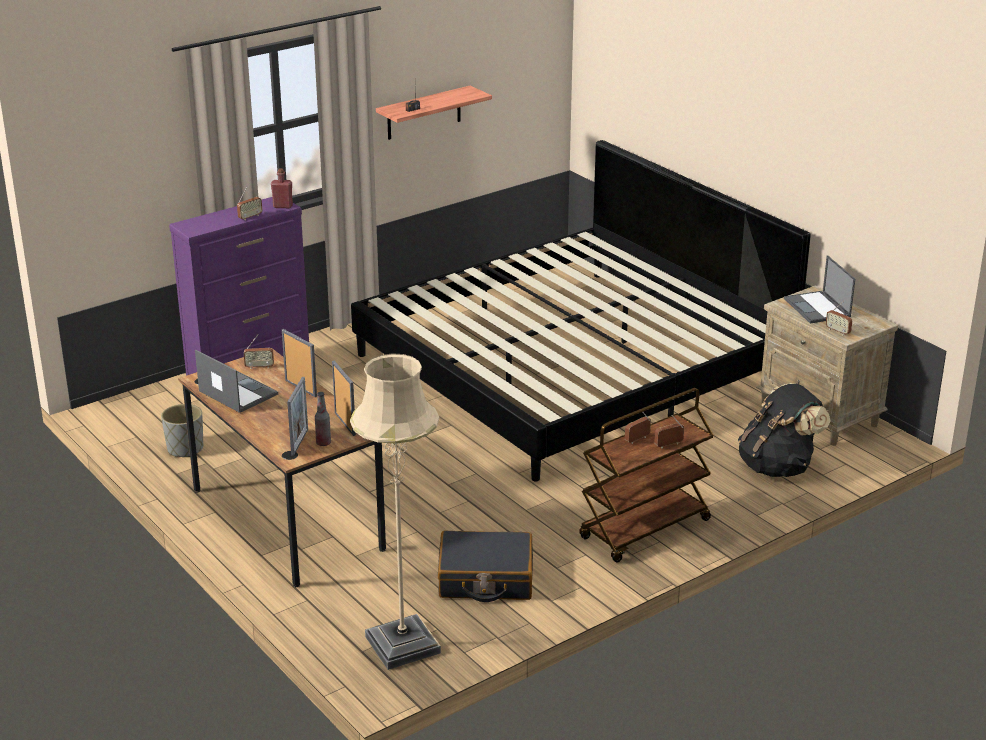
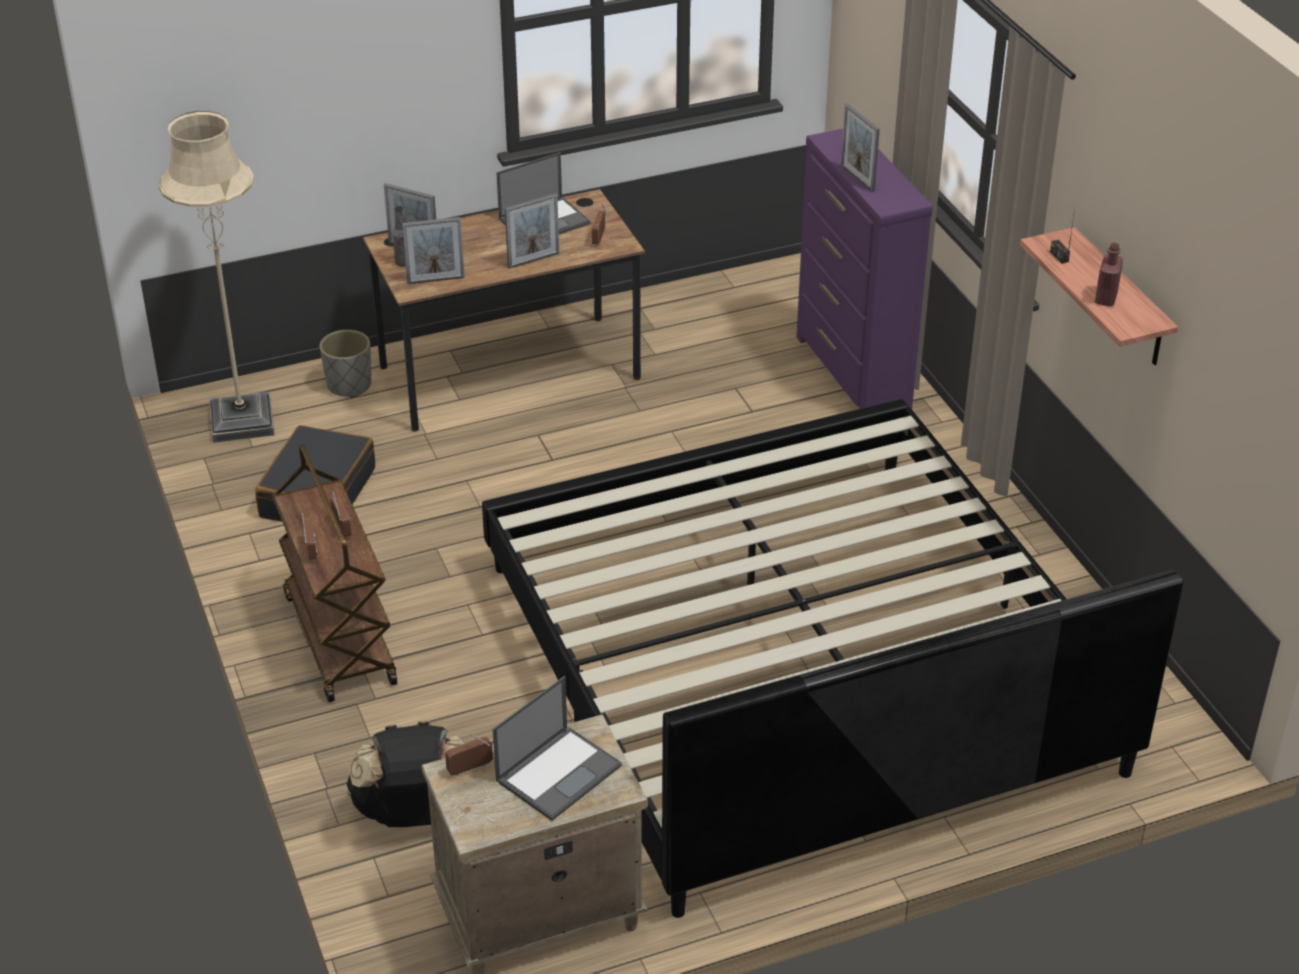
camera: 105 degrees right, 10 degrees up
grey planter [161,404,203,457] -> grey planter moved to [320,330,371,398]
radio [237,186,262,220] -> picture frame [841,103,880,192]
red bottle [271,168,293,208] -> red bottle moved to [1095,242,1123,306]
laptop [784,255,855,324] -> laptop turned 135 degrees clockwise [493,676,622,821]

